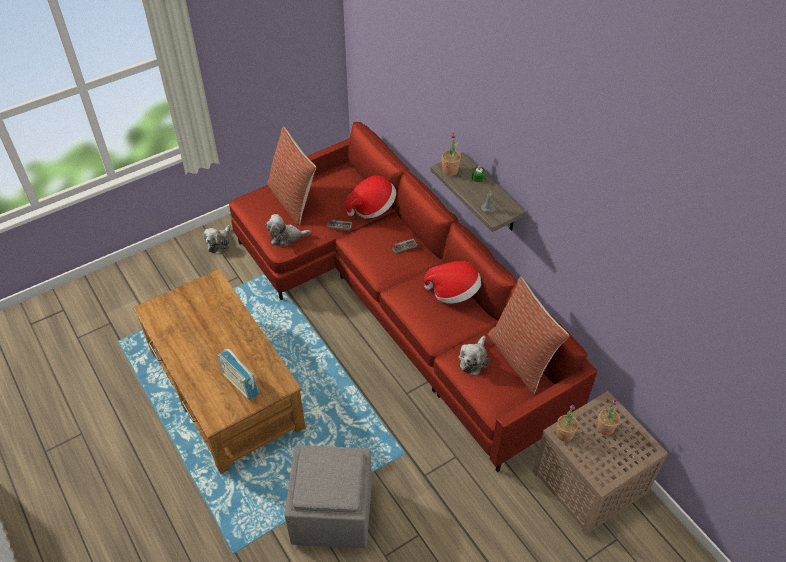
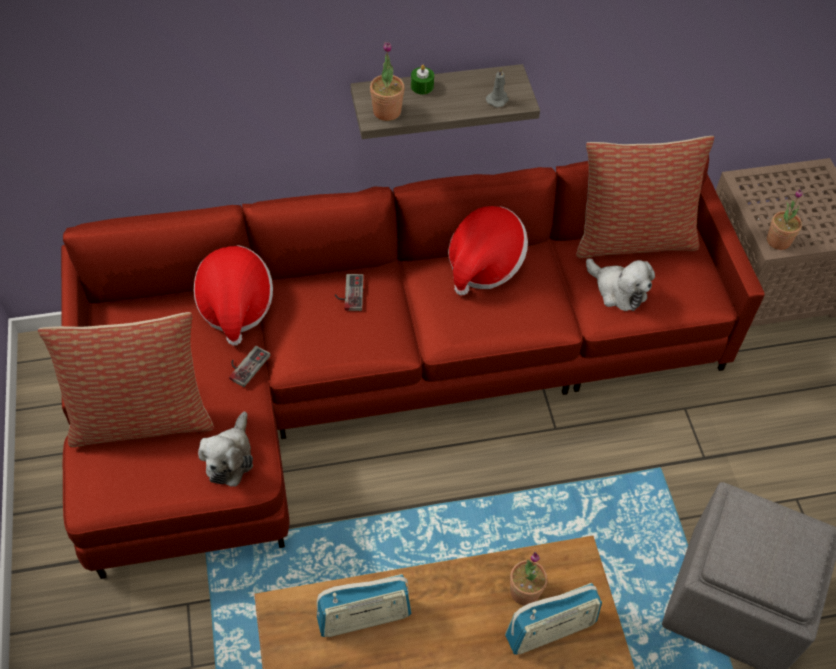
camera: 70 degrees left, 5 degrees up
plush toy [203,225,231,255] -> none
potted plant [597,400,620,435] -> potted plant moved to [510,552,547,605]
none -> radio [317,574,412,637]

